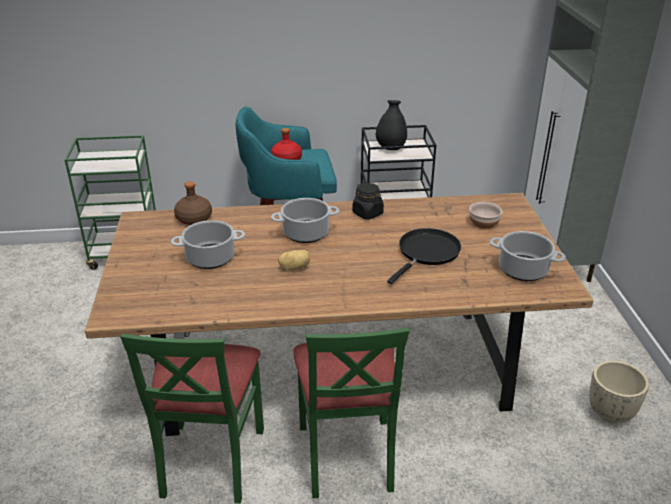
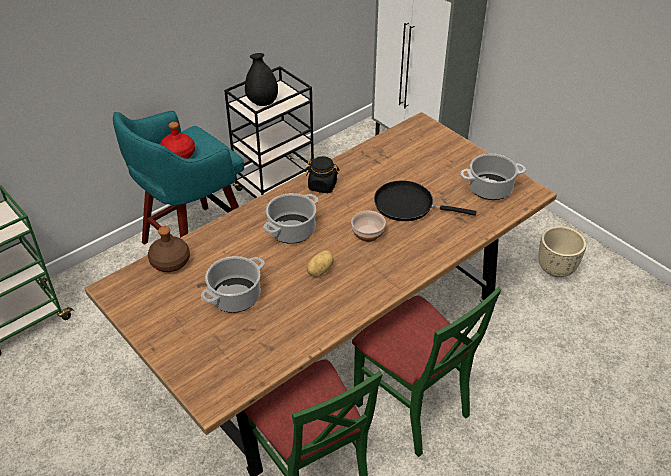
camera: 35 degrees left, 10 degrees up
black frying pan [387,228,461,284] -> black frying pan turned 75 degrees counterclockwise [374,181,476,221]
bowl [469,202,502,229] -> bowl moved to [351,210,386,242]

